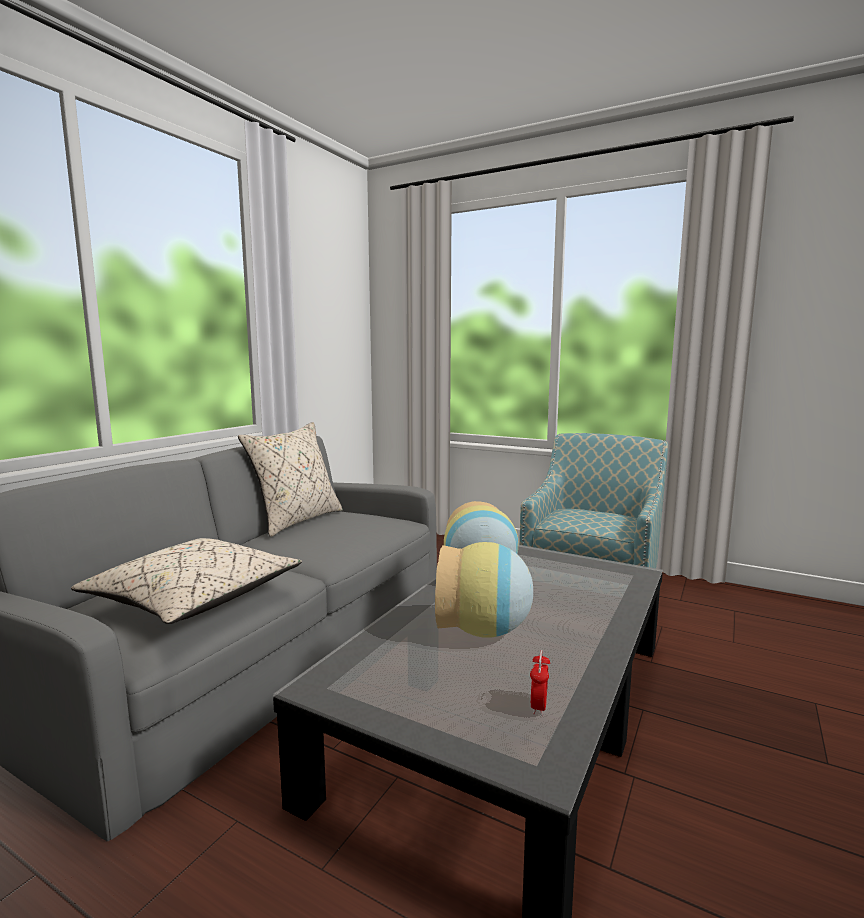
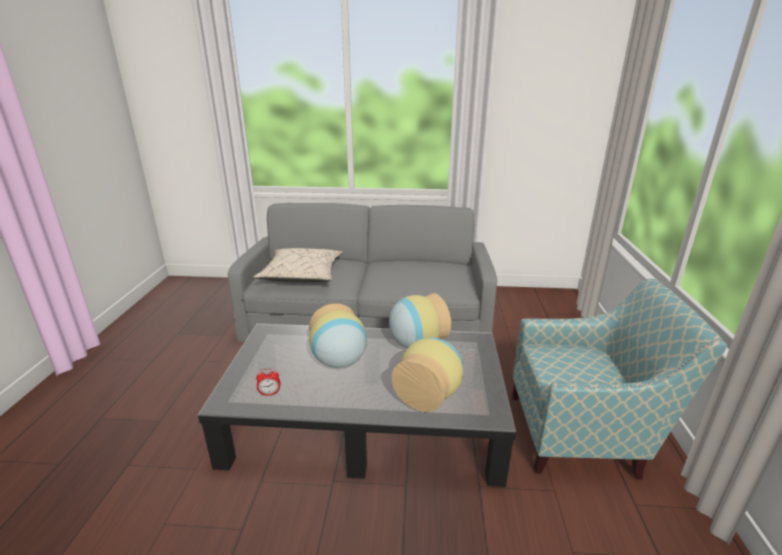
camera: 65 degrees right, 15 degrees up
beige pillow [238,422,343,537] -> none
none -> vase [392,337,463,412]

